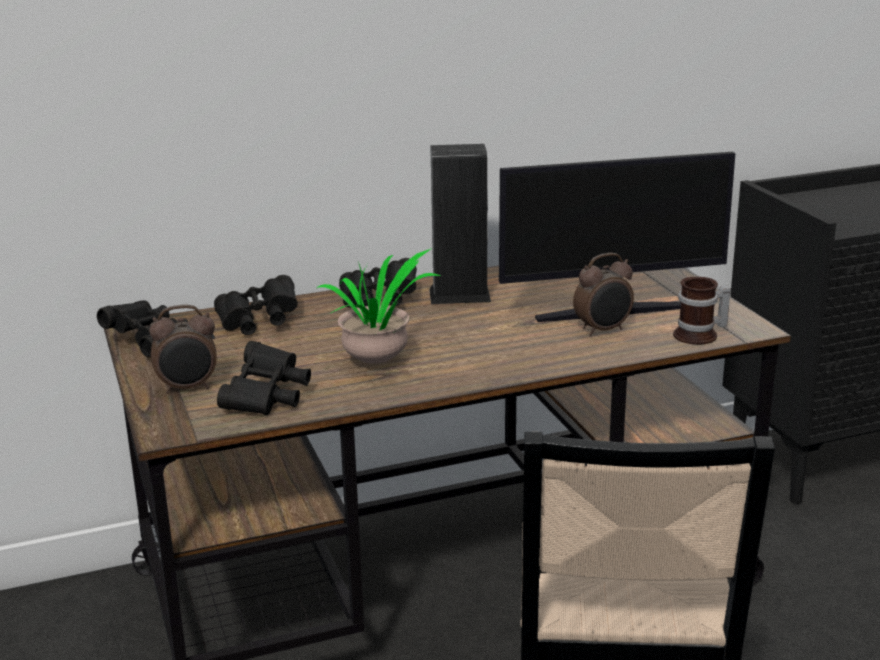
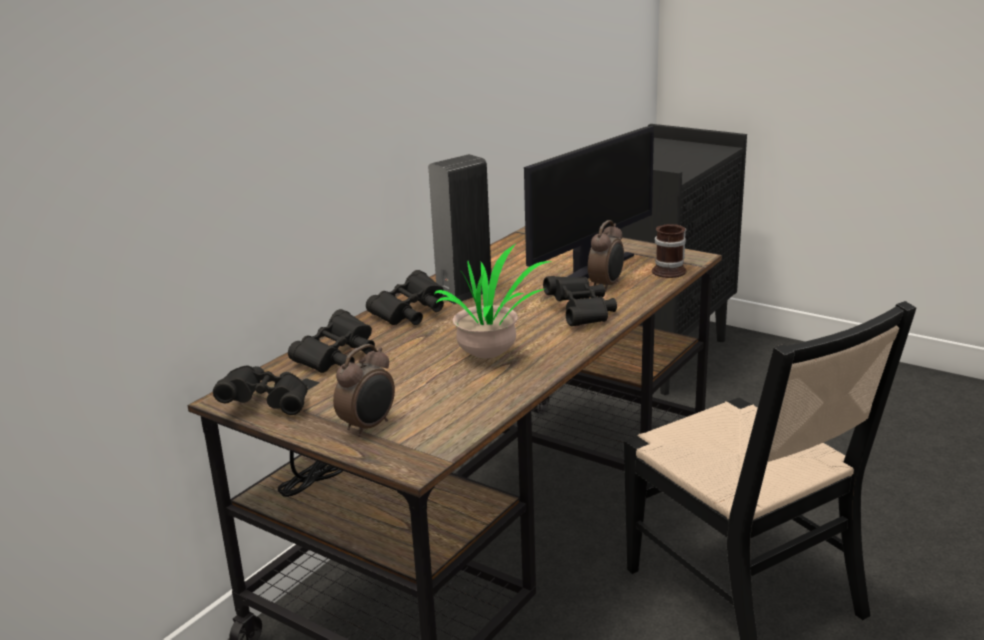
camera: 35 degrees left, 0 degrees up
black binoculars [217,341,311,415] -> black binoculars moved to [543,276,617,326]

